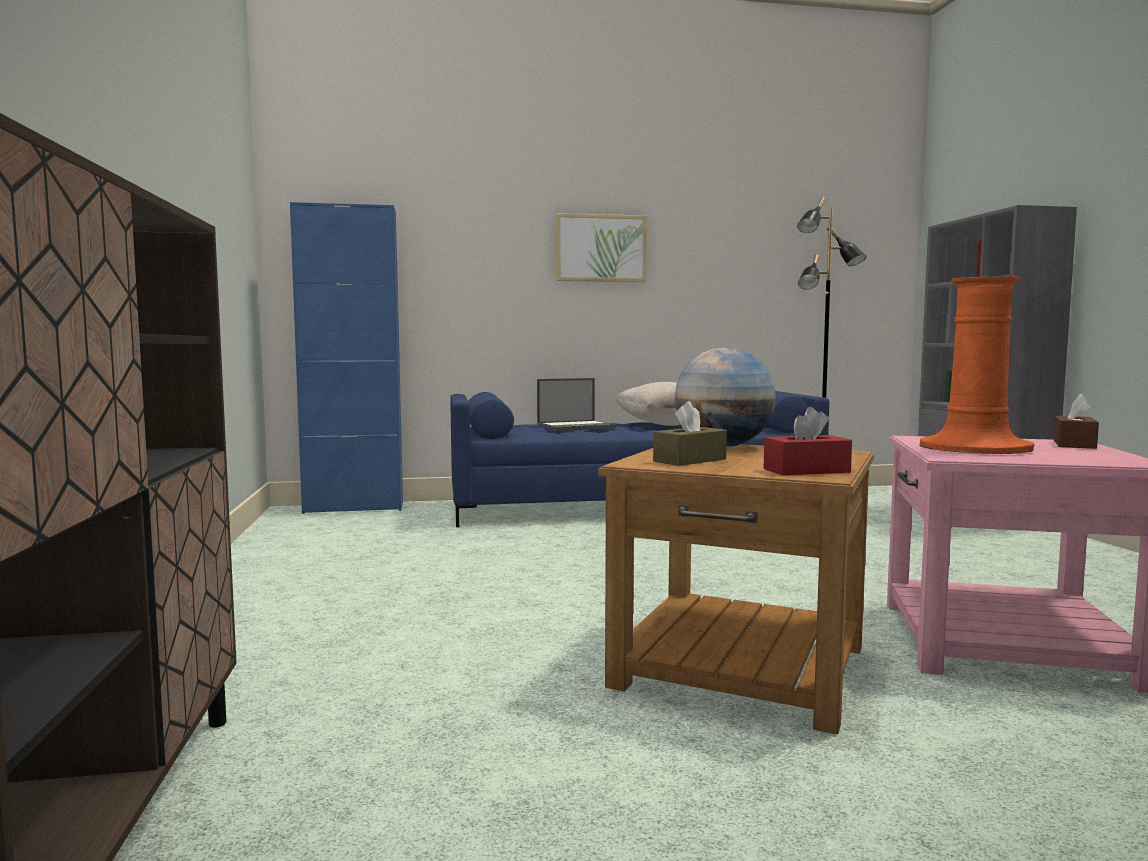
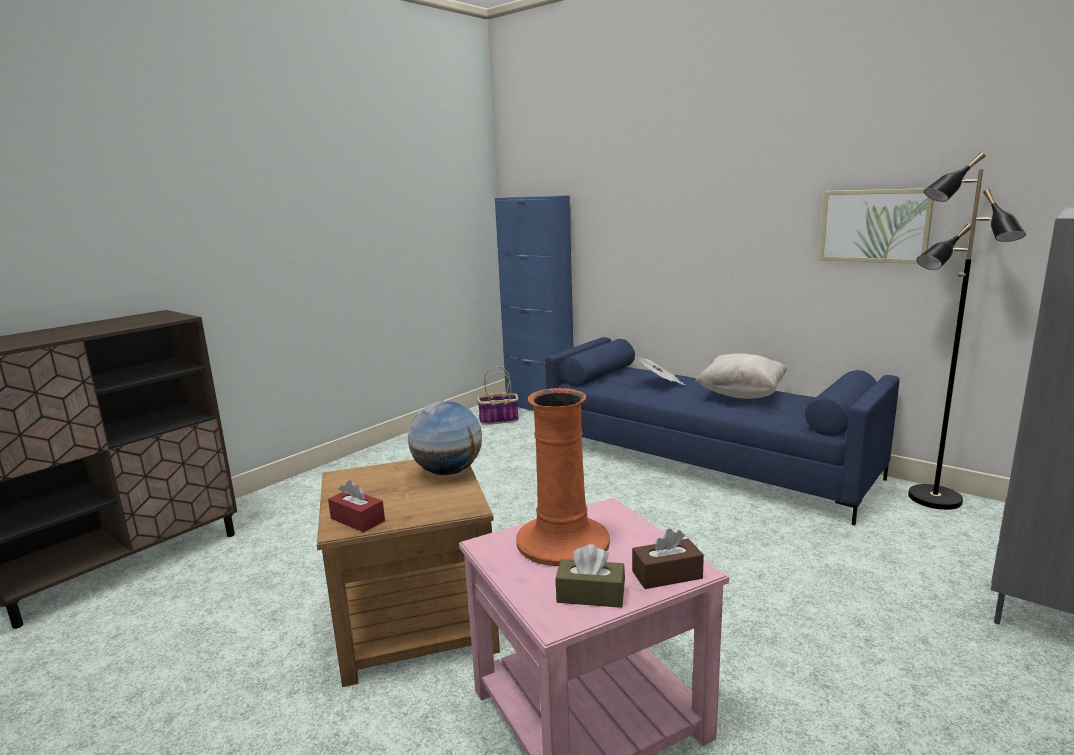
camera: 50 degrees right, 10 degrees up
laptop [537,378,616,431] -> newspaper [634,356,685,385]
picture [556,213,647,282] -> picture moved to [819,188,934,264]
brown tissue box [653,401,727,466] -> brown tissue box moved to [556,544,625,608]
none -> basket [477,366,519,424]

